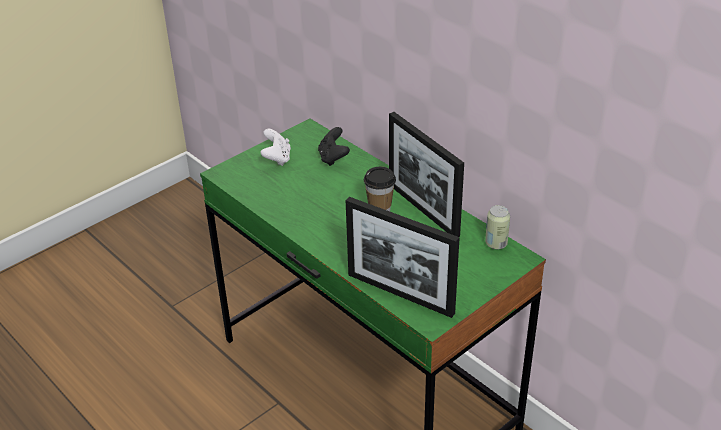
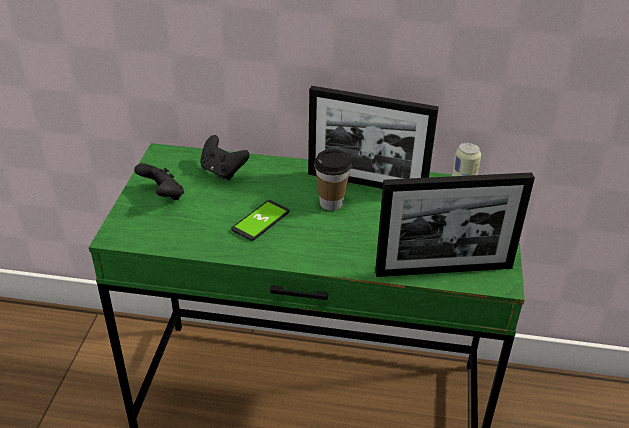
camera: 40 degrees left, 0 degrees up
white game controller [260,129,291,166] -> black game controller [134,163,184,200]
none -> phone [231,200,290,241]

